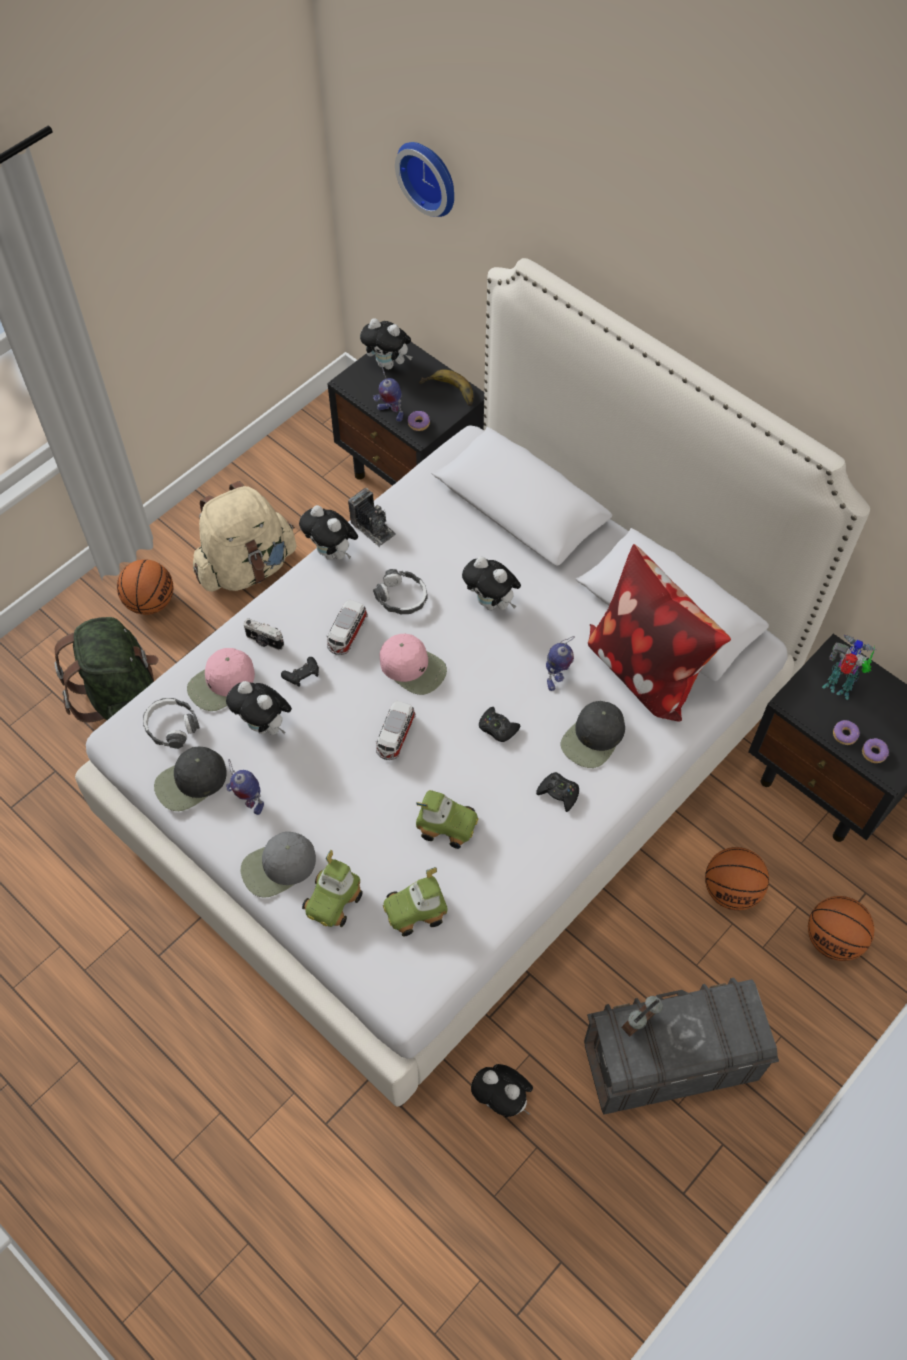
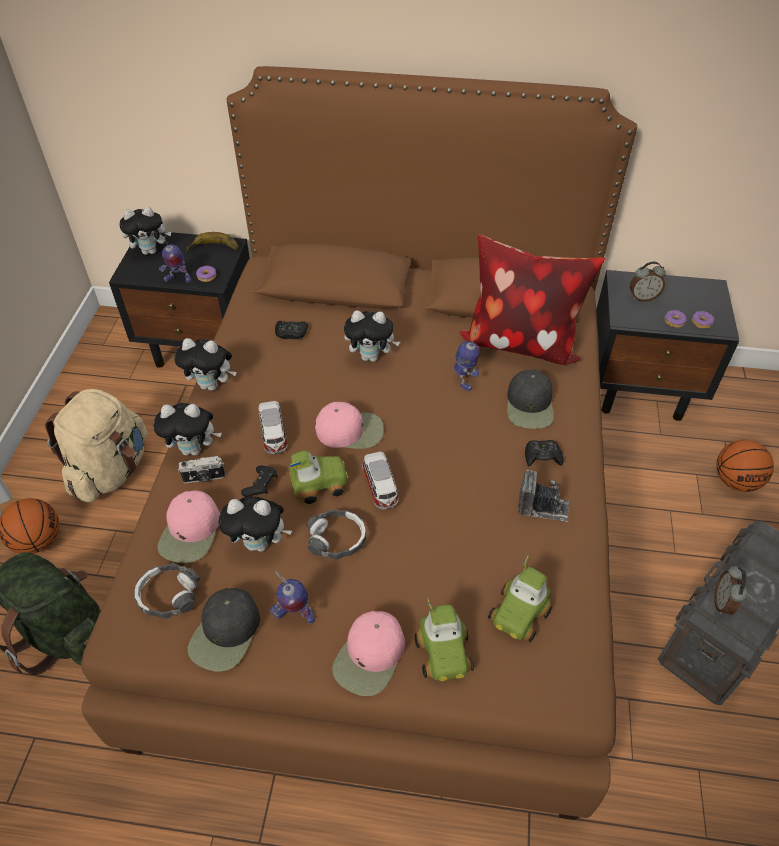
camera: 35 degrees left, 10 degrees down
white bed [75,258,870,1108] -> brown bed [81,66,637,820]
grey cap [241,832,316,898] -> pink cap [332,611,405,696]
camera [348,488,396,547] -> camera moved to [519,469,569,522]
headphones [373,569,428,614] -> headphones moved to [307,510,367,560]
wall clock [395,142,454,217] -> none
toy car [416,790,478,849] -> toy car moved to [289,451,348,504]
plush toy [471,1064,533,1118] -> plush toy moved to [153,403,222,456]
black game controller [479,707,520,742] -> black game controller moved to [275,321,308,339]
basketball [705,847,769,910] -> none
toy robot [822,635,876,700] -> alarm clock [630,262,666,302]

